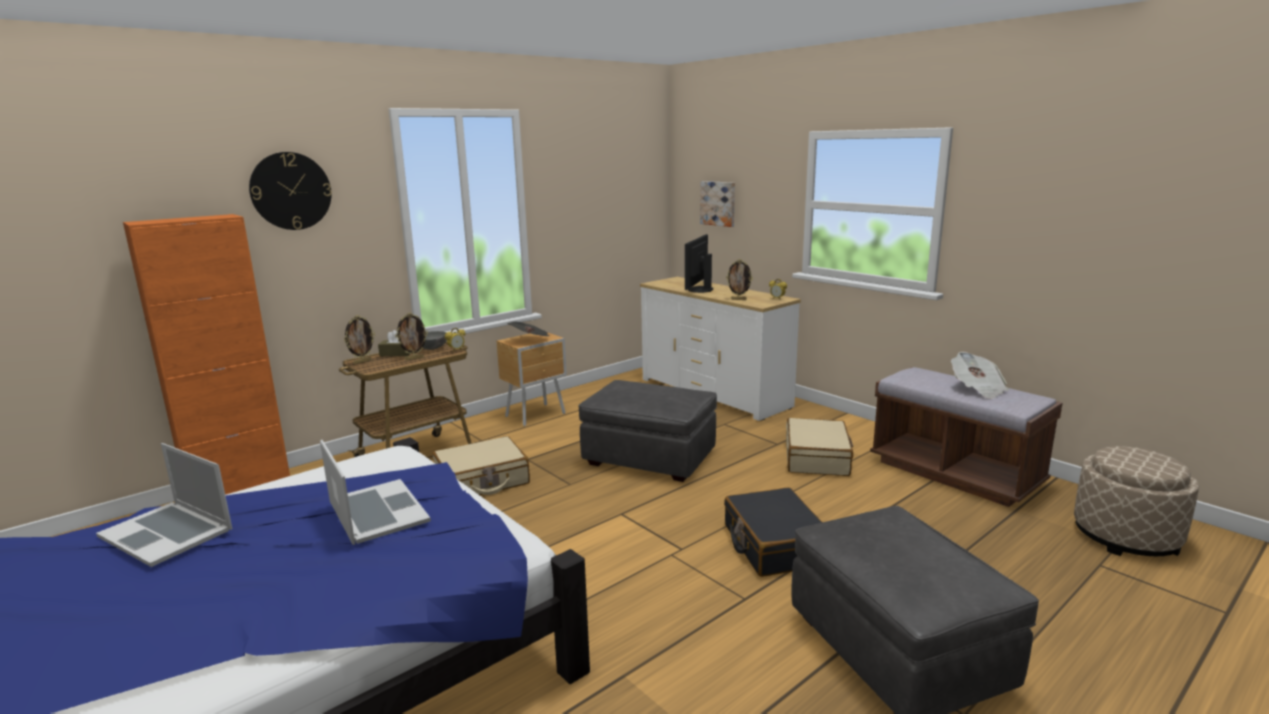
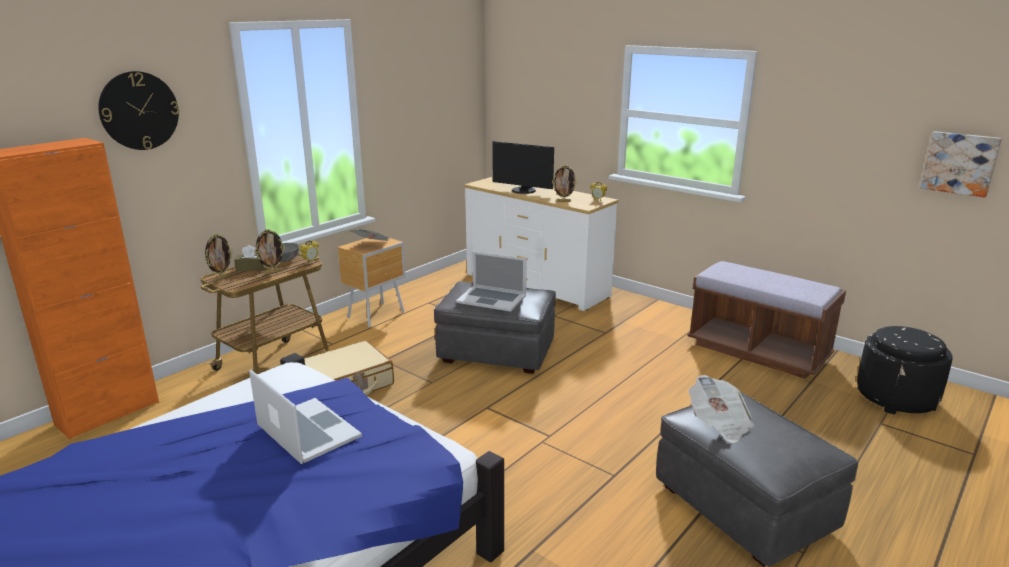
camera: 10 degrees left, 5 degrees up
laptop [96,443,232,567] -> laptop moved to [456,251,526,312]
monitor [685,234,713,293] -> monitor turned 75 degrees counterclockwise [492,141,554,194]
picture [700,181,735,227] -> picture moved to [920,131,1002,197]
black suitcase [724,487,822,577] -> none
beige suitcase [786,418,853,476] -> none
newspaper [951,352,1009,399] -> newspaper moved to [689,375,754,443]
beige ottoman [1074,446,1199,556] -> black ottoman [857,326,953,415]

